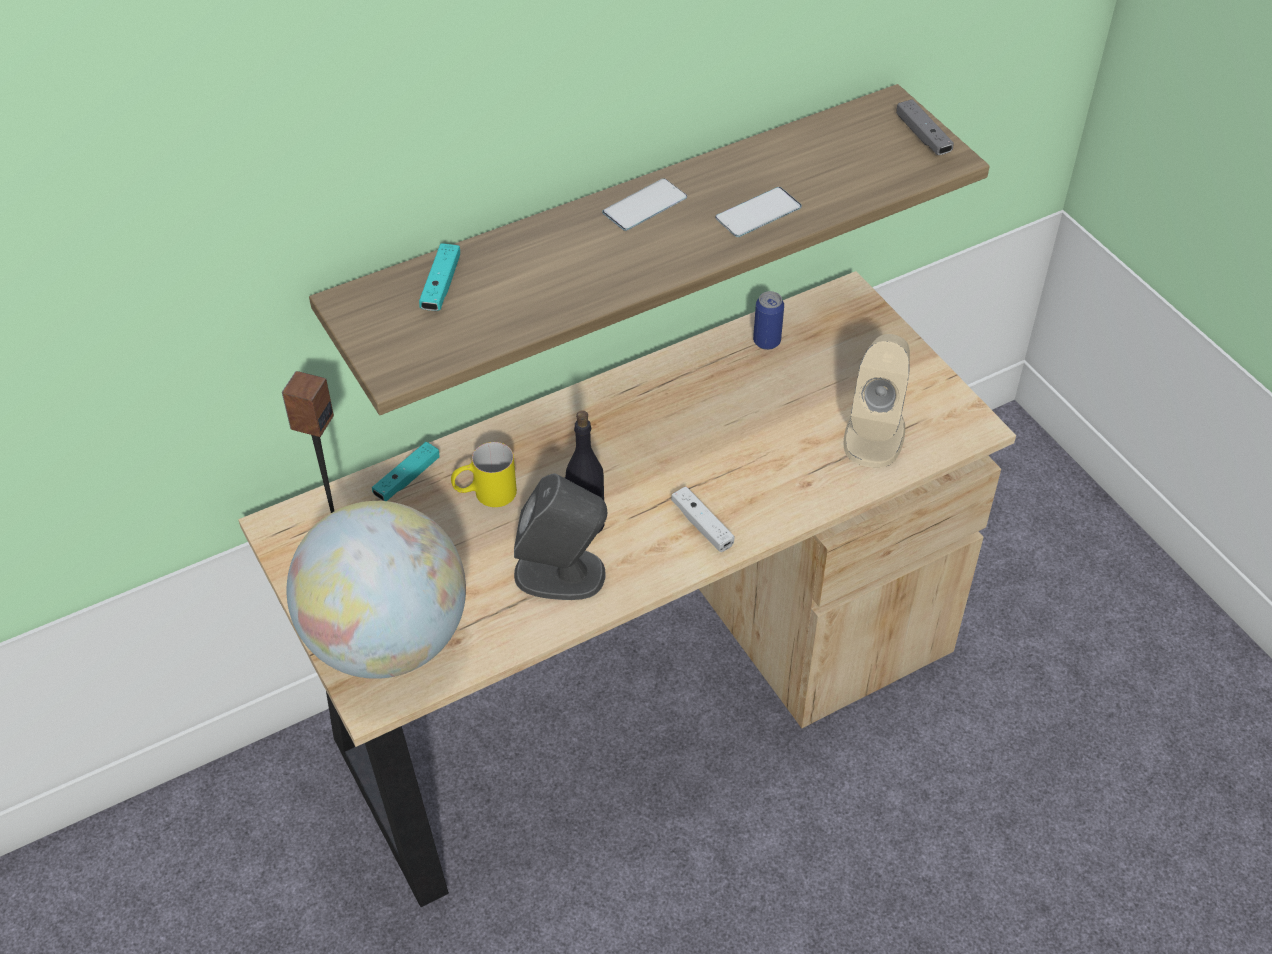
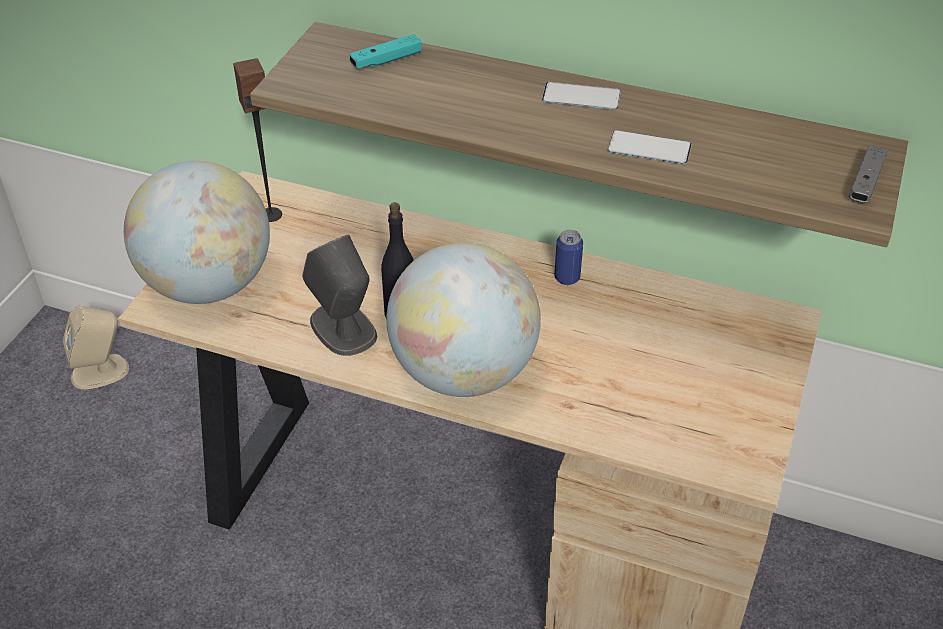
camera: 50 degrees right, 5 degrees down
turquoise game controller [372,442,440,501] -> none
yellow mug [451,442,517,507] -> none
white game controller [671,486,734,552] -> globe [386,243,541,397]
can [753,291,784,350] -> can moved to [554,230,583,285]
beige speaker [843,334,910,468] -> beige speaker moved to [63,306,129,390]

